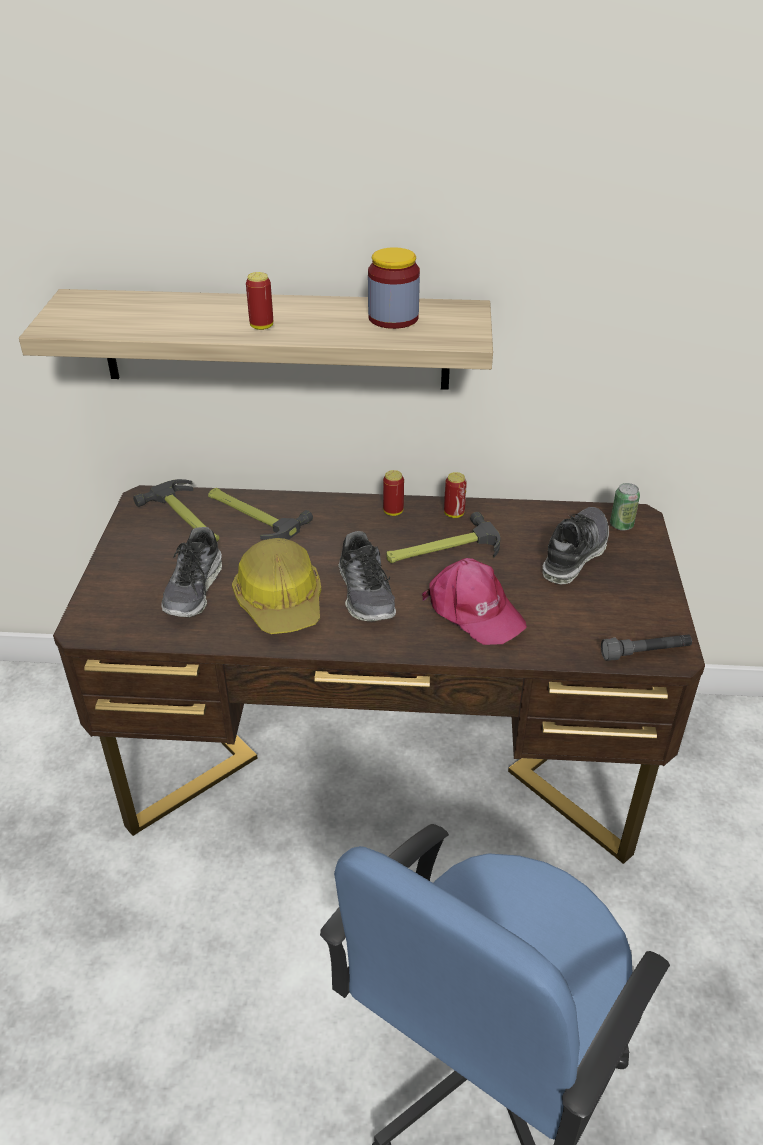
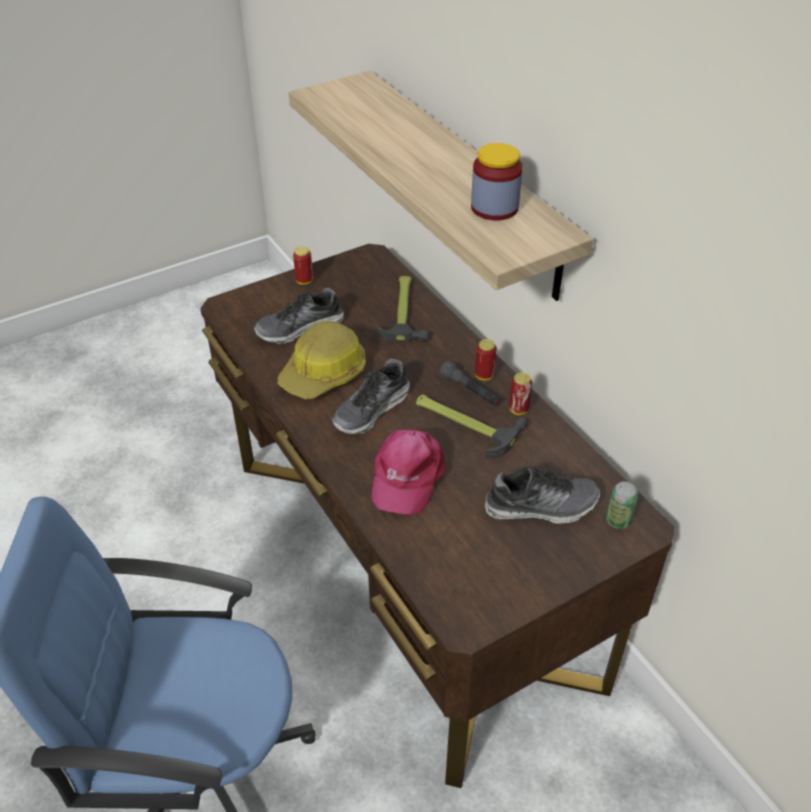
camera: 55 degrees right, 5 degrees up
hammer [133,479,219,541] -> none
can [246,272,273,330] -> can moved to [293,246,313,285]
grey flashlight [601,634,692,661] -> grey flashlight moved to [439,361,500,406]

